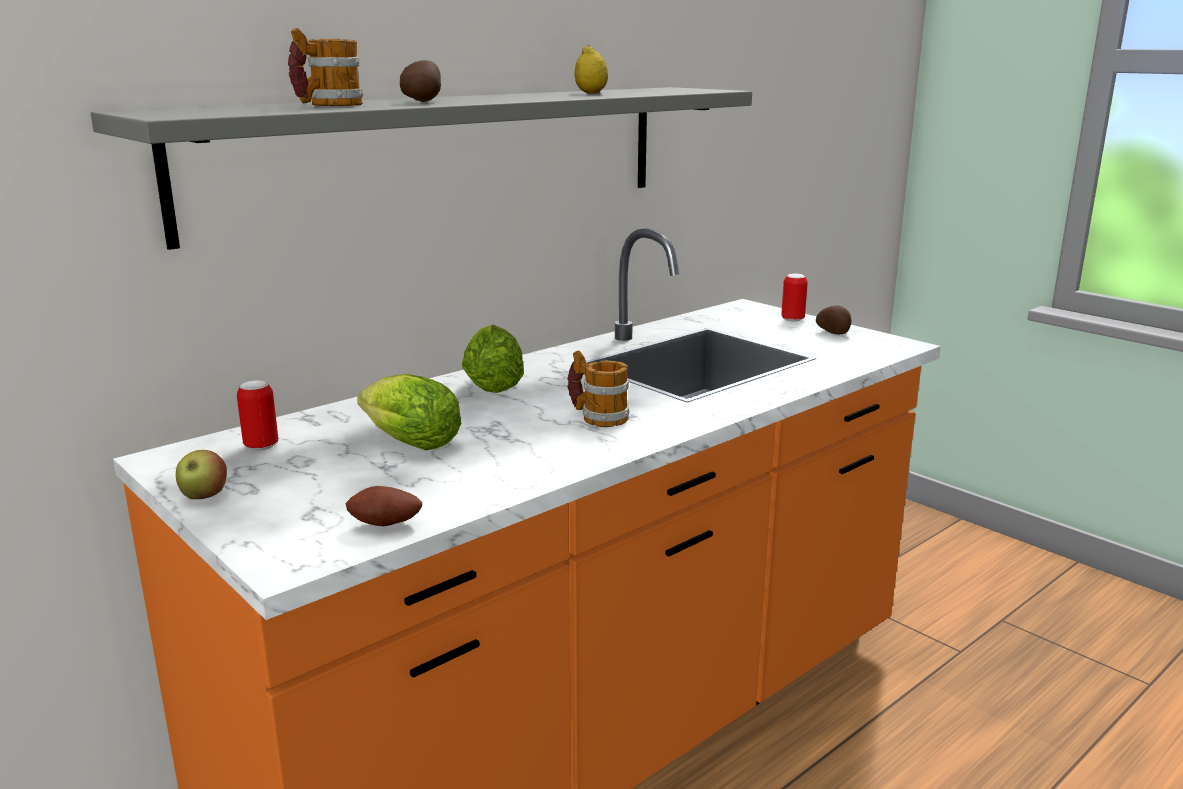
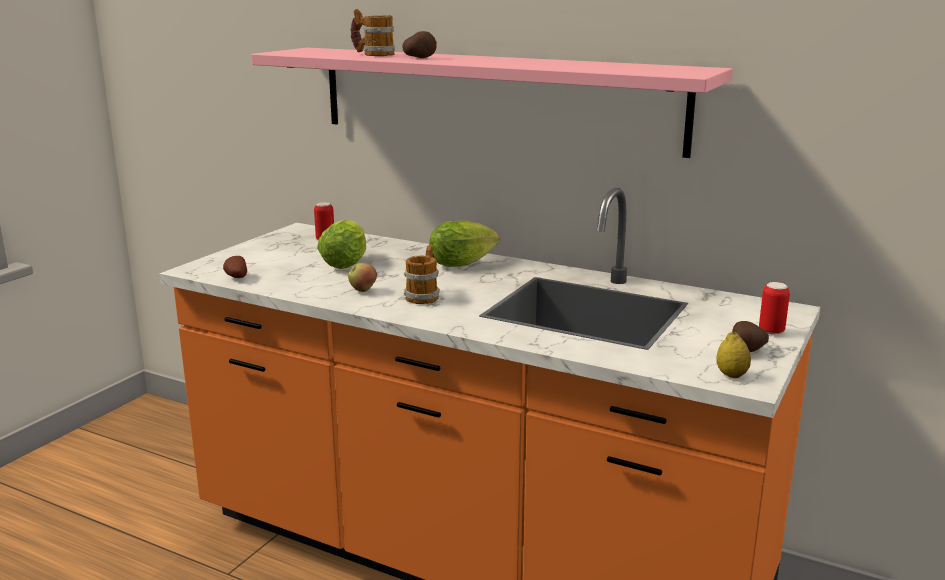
camera: 70 degrees right, 0 degrees up
grey shelf [91,87,752,250] -> pink shelf [252,48,733,158]
apple [176,450,227,499] -> apple moved to [348,263,377,292]
lemon [574,45,608,94] -> lemon moved to [716,332,751,378]

